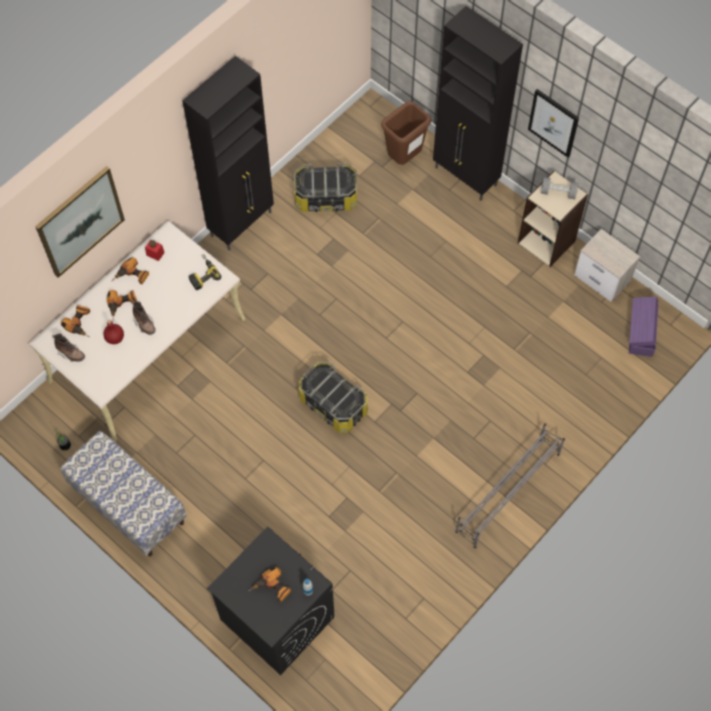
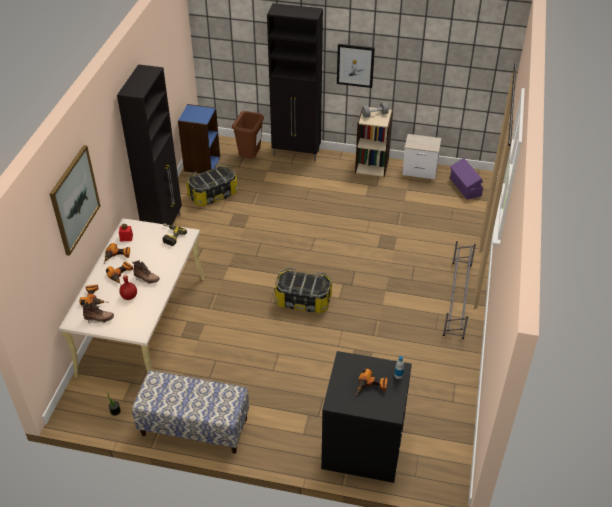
camera: 30 degrees left, 20 degrees down
none -> blue bookcase [178,104,220,173]

